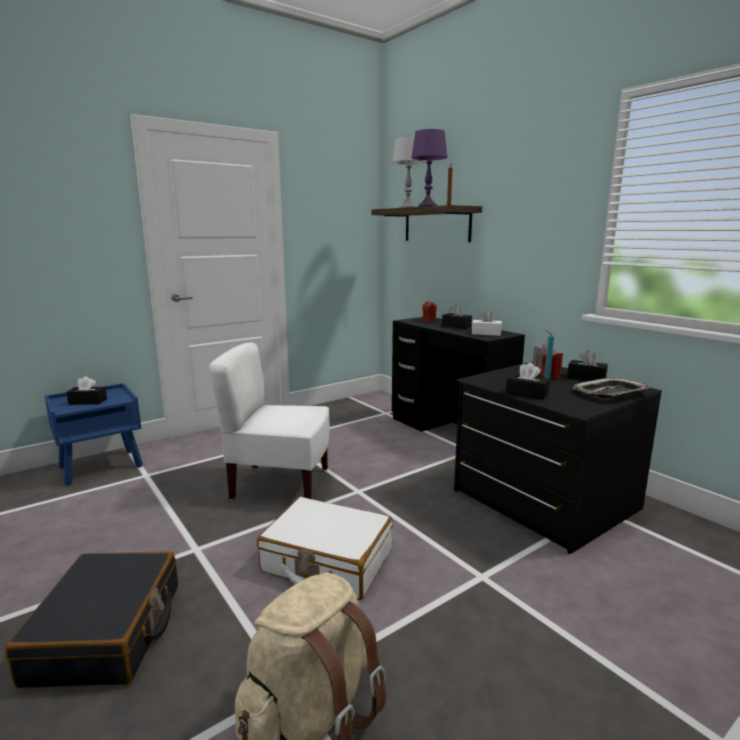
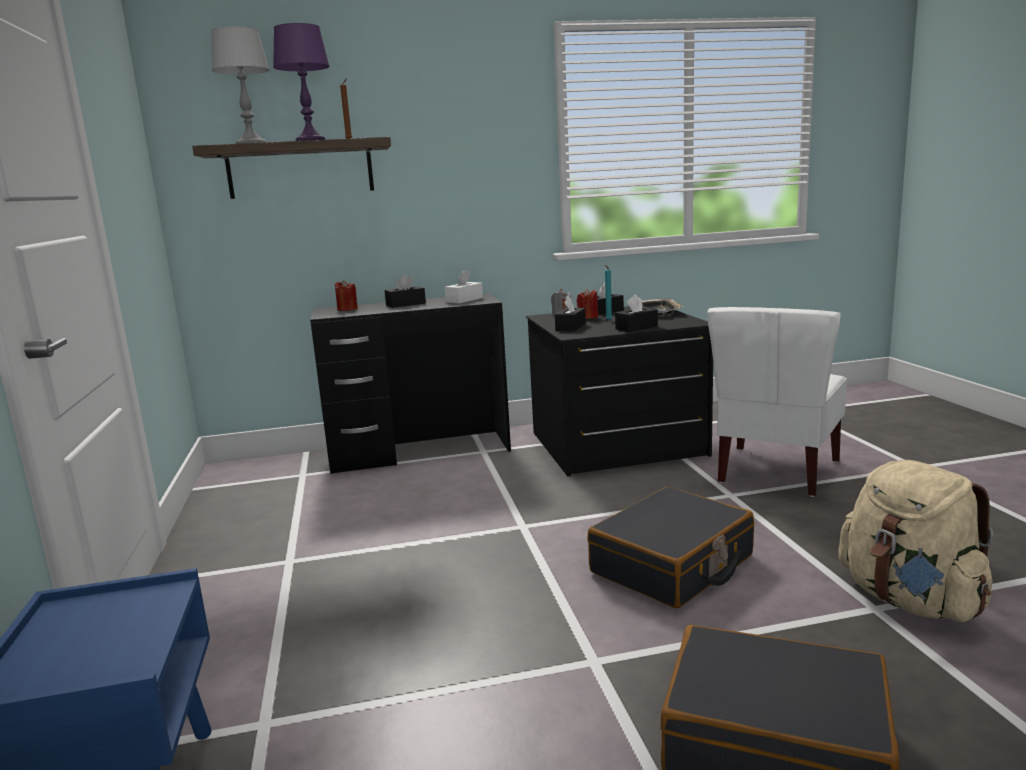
camera: 65 degrees left, 0 degrees up
black tissue box [66,376,107,405] -> black tissue box moved to [555,295,586,331]
white chair [209,343,330,500] -> white chair moved to [707,307,847,497]
white suitcase [257,497,393,600] -> black suitcase [588,487,754,608]

